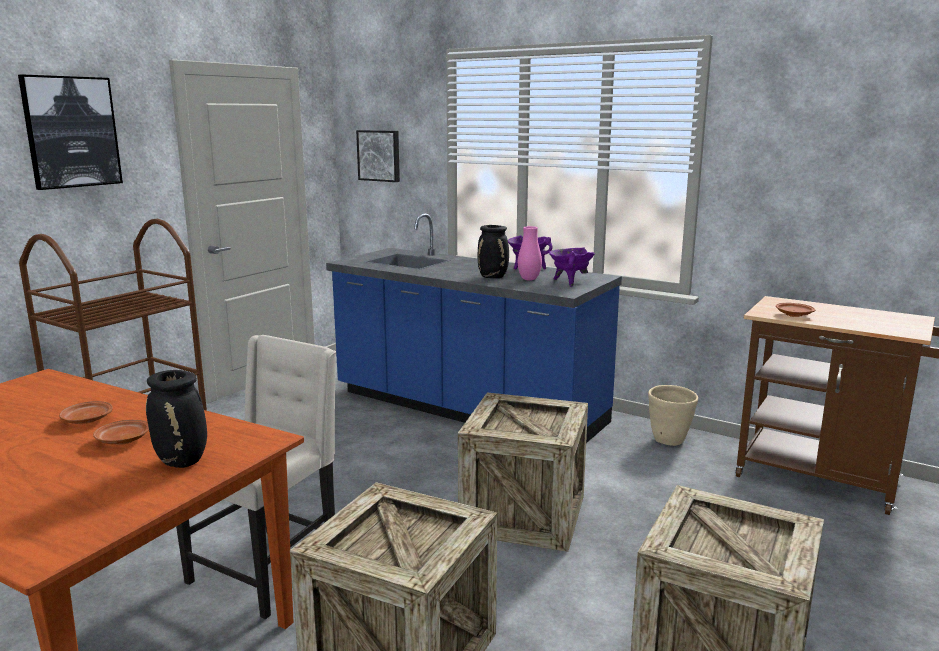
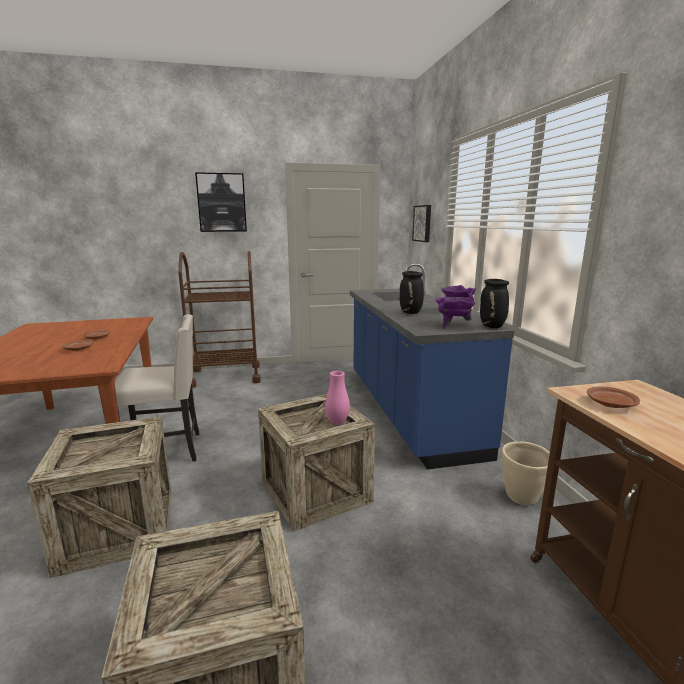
camera: 45 degrees right, 0 degrees up
black vase [146,370,207,468] -> black vase moved to [480,279,509,328]
pink vase [518,226,542,281] -> pink vase moved to [325,371,350,425]

